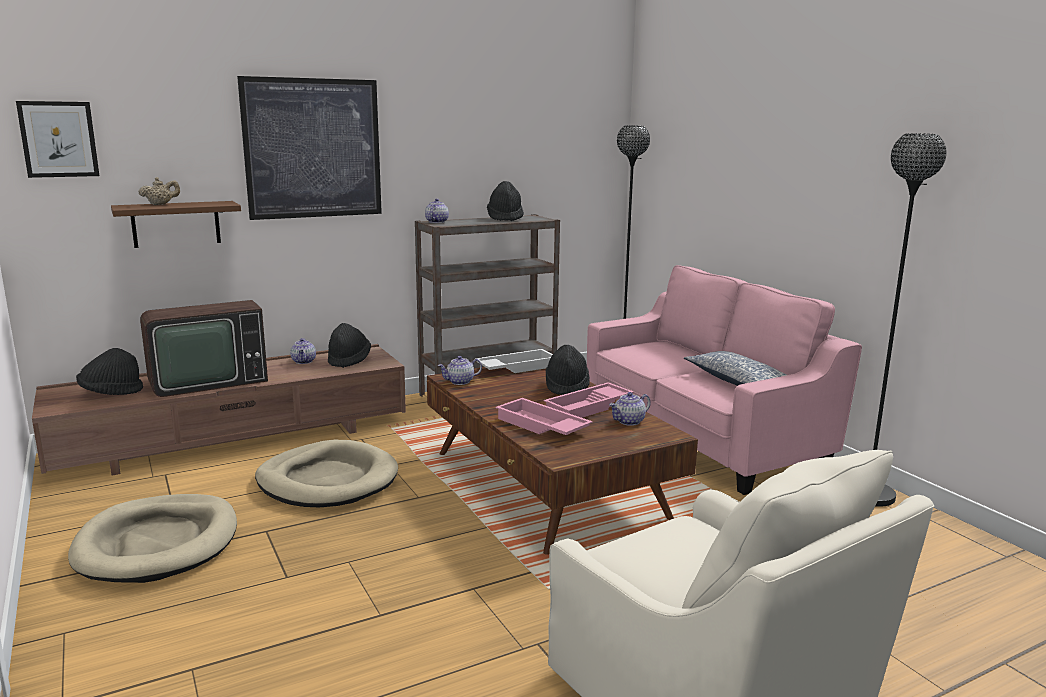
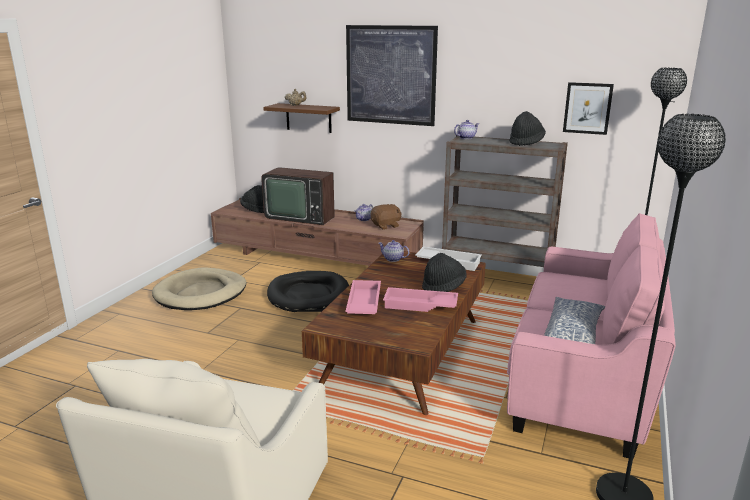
camera: 50 degrees right, 5 degrees up
picture [16,101,99,178] -> picture moved to [563,82,614,135]
beige dog bed [255,440,398,507] -> black dog bed [267,271,349,312]
black hat [328,323,371,368] -> brown plush toy [370,204,402,230]
teapot [609,392,651,426] -> none

